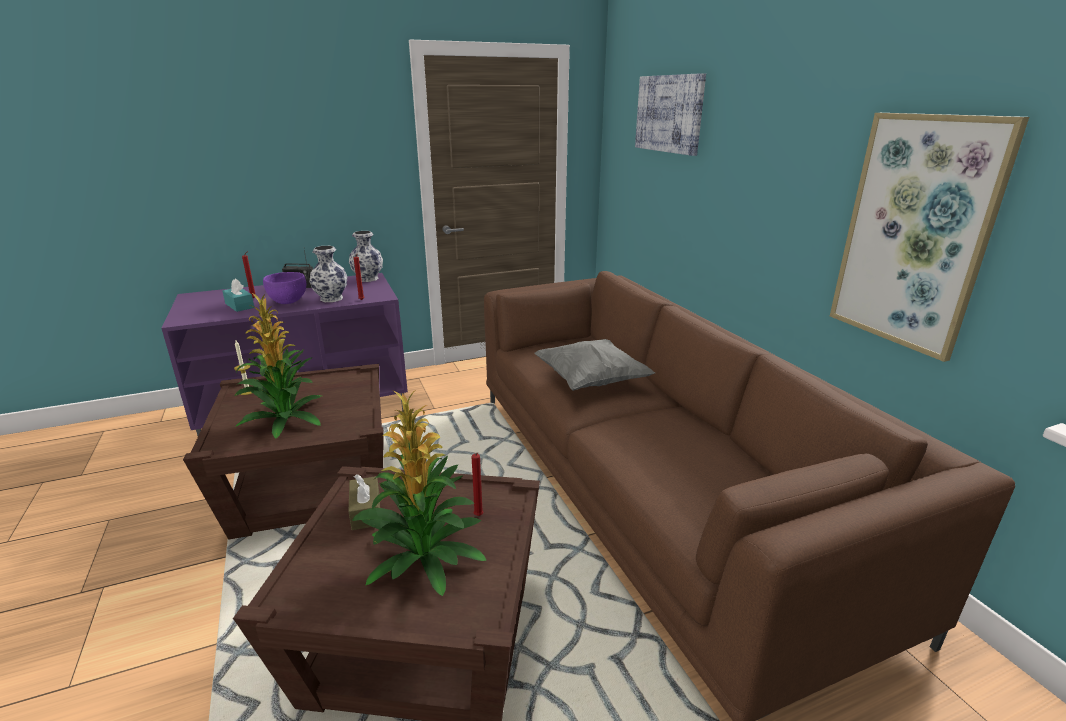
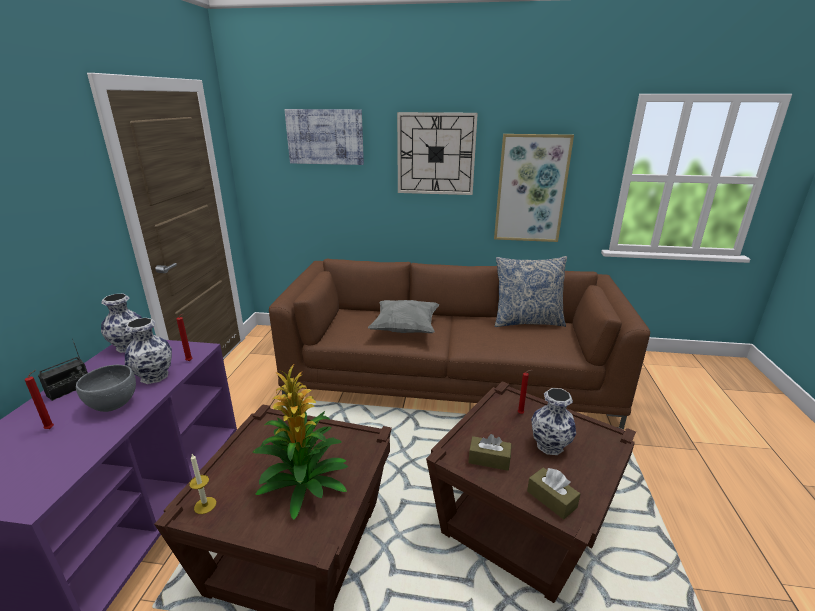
camera: 60 degrees left, 0 degrees up
turquoise tissue box [222,279,254,312] -> none
purple bowl [263,272,306,304] -> grey bowl [76,365,136,412]
potted plant [352,390,486,596] -> vase [531,388,576,455]
none -> wall clock [397,112,478,195]
none -> pillow [495,256,567,327]
none -> brown tissue box [527,467,580,519]

